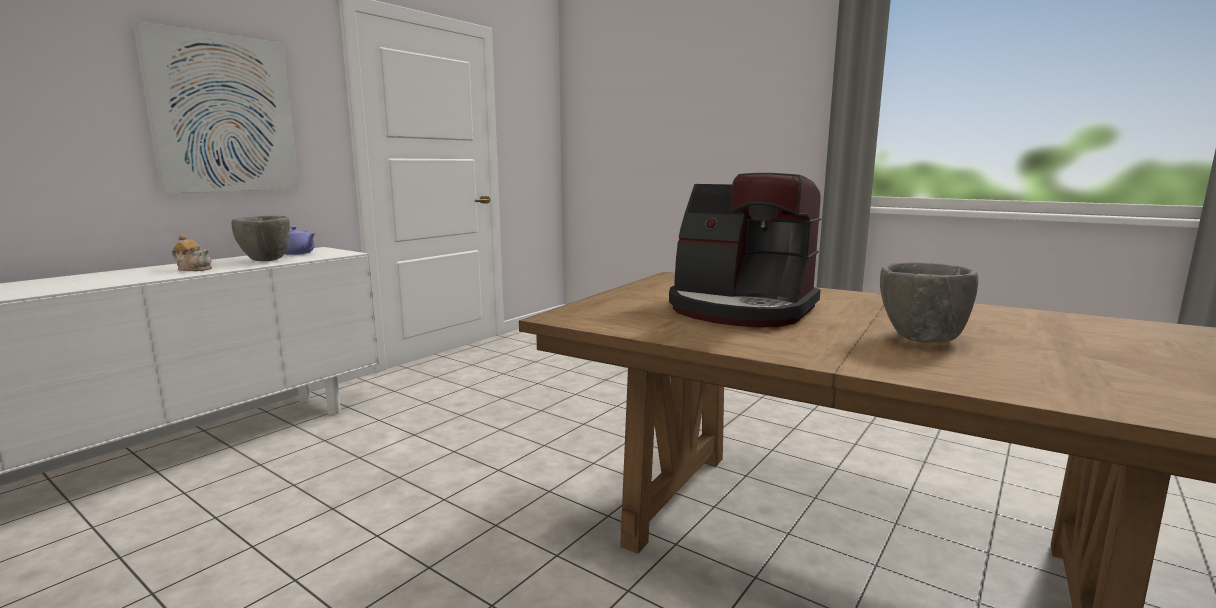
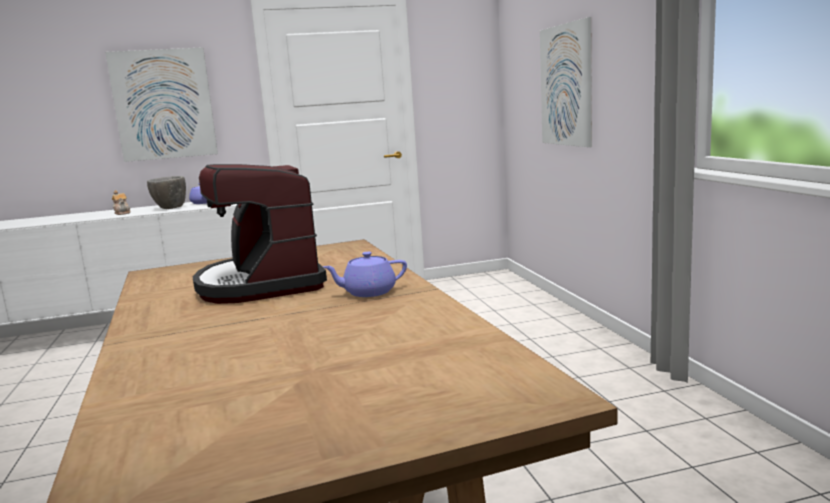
camera: 40 degrees right, 0 degrees up
grey bowl [880,262,978,342] -> none
none -> purple teapot [323,252,407,297]
none -> picture [540,17,592,147]

